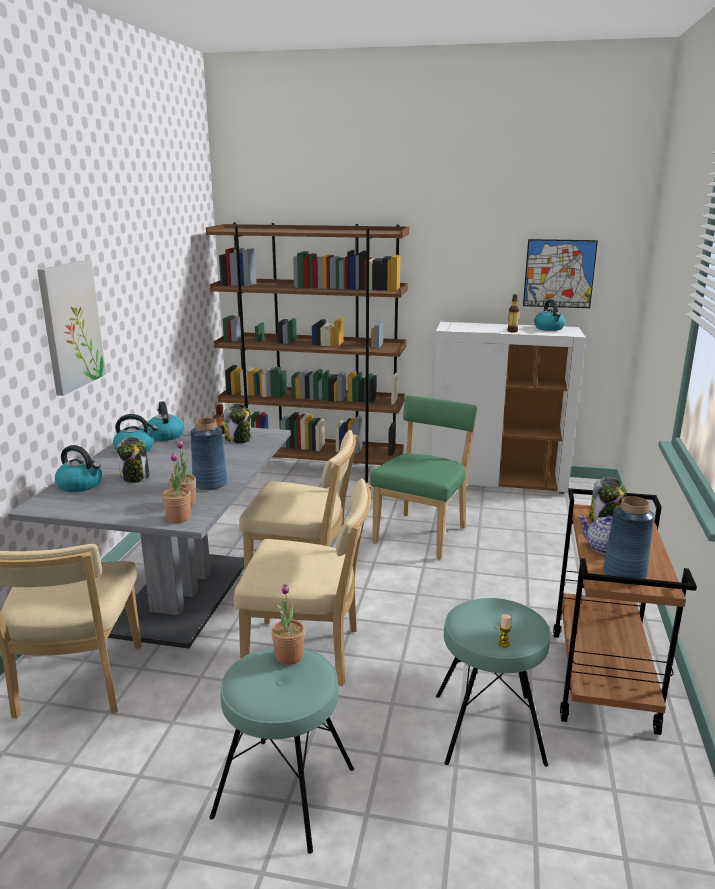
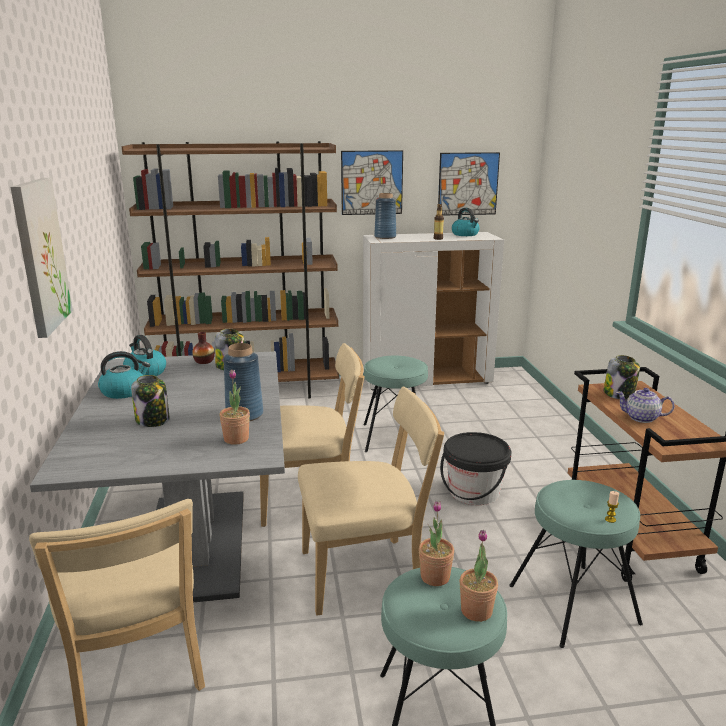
camera: 20 degrees left, 0 degrees up
kettle [55,445,102,492] -> none
potted plant [162,453,191,523] -> potted plant moved to [460,530,498,622]
green chair [370,395,478,559] -> turquoise stool [364,356,428,452]
blue vase [603,496,654,585] -> blue vase moved to [374,193,396,239]
none -> picture [341,150,403,215]
none -> black bucket [440,432,511,505]

